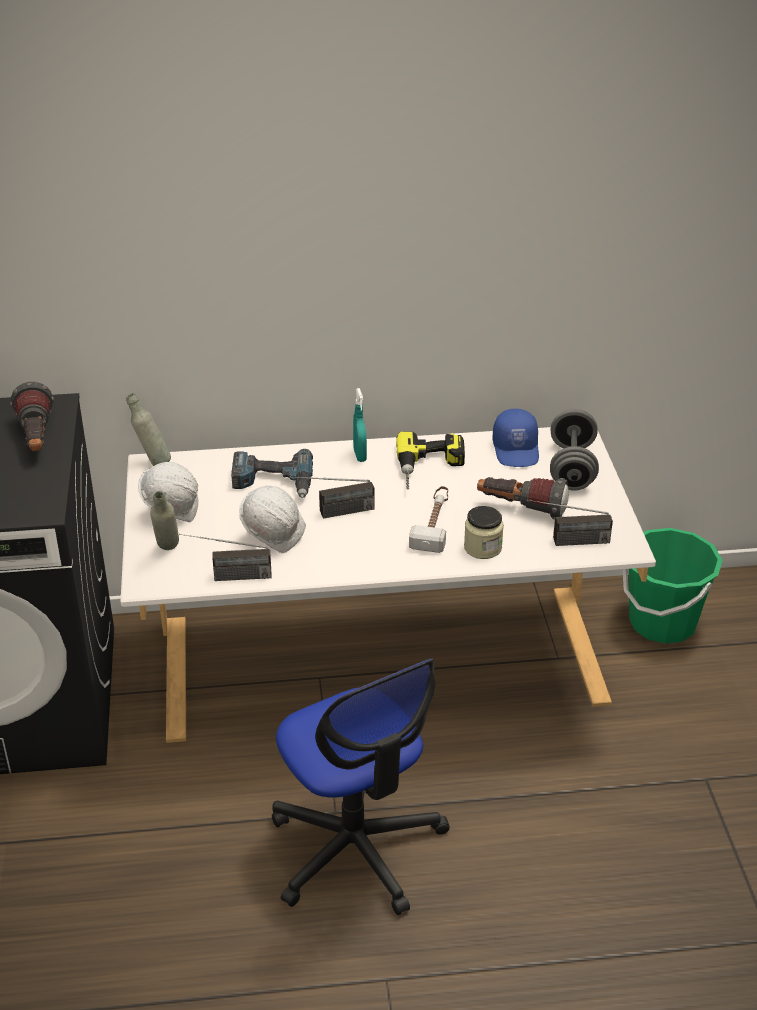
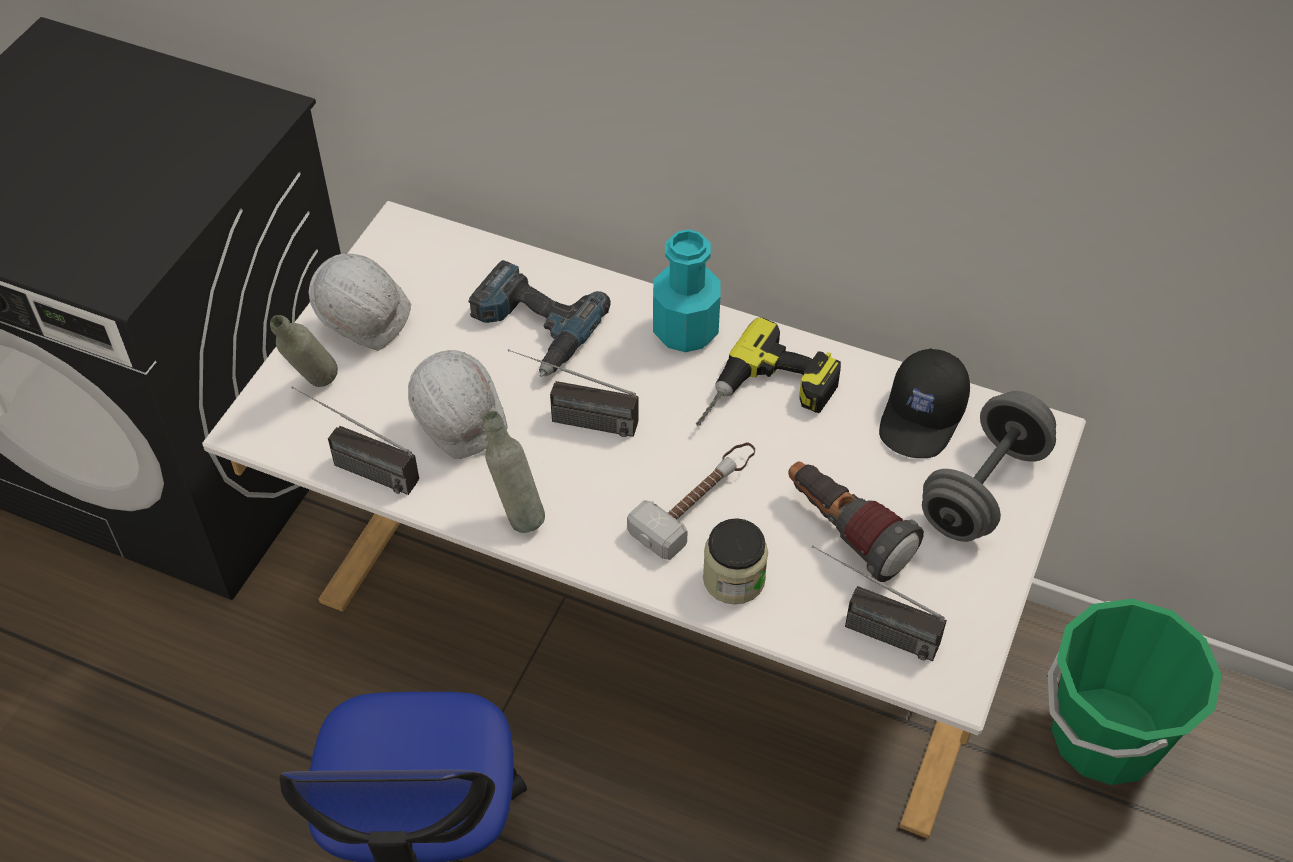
camera: 30 degrees right, 15 degrees up
flashlight [10,382,54,451] -> none
grey bottle [126,393,171,466] -> grey bottle moved to [483,411,545,533]
turquoise spray bottle [353,388,367,462] -> turquoise bottle [653,229,720,352]
blue cap [493,409,539,467] -> black cap [879,348,970,458]

